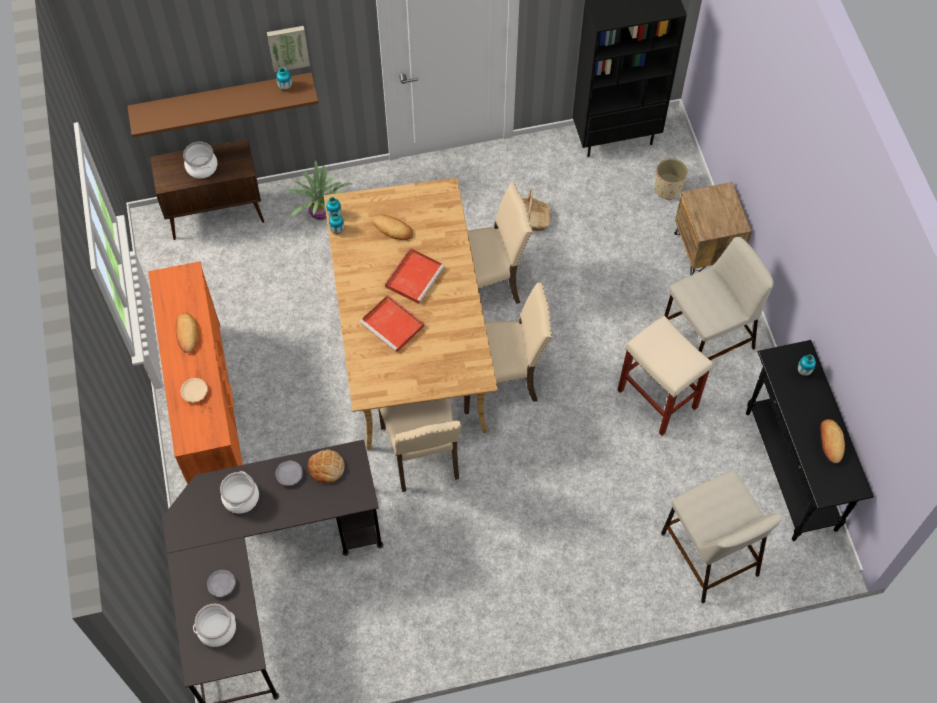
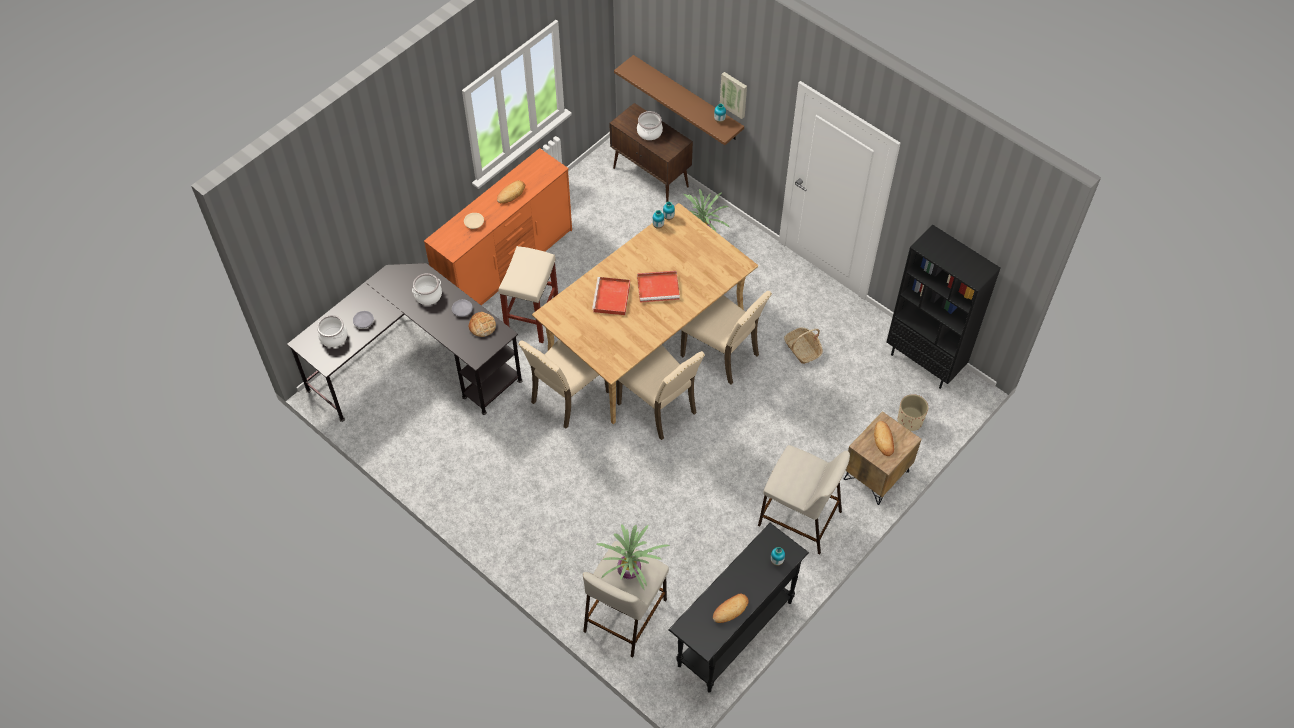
camera: 55 degrees right, 5 degrees down
bread [372,214,413,240] -> bread moved to [874,421,894,456]
beige stool [618,315,713,436] -> beige stool moved to [499,246,558,343]
none -> potted plant [597,524,670,591]

